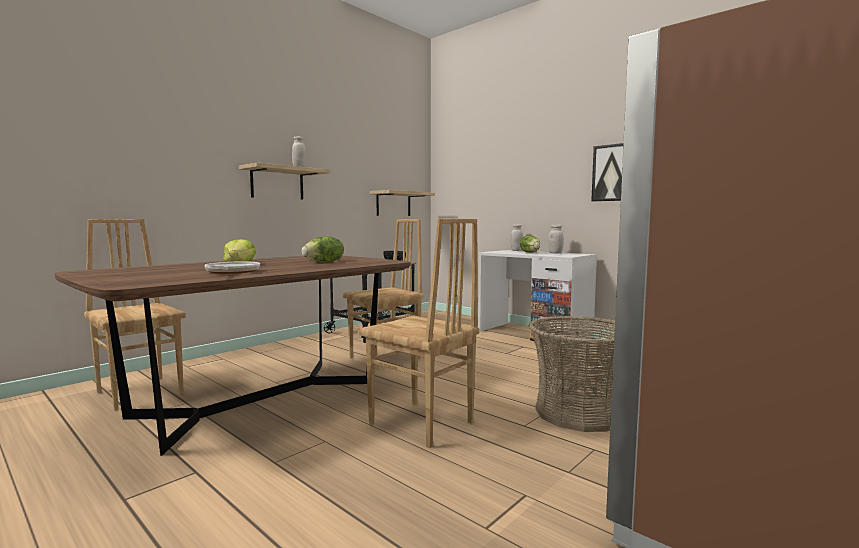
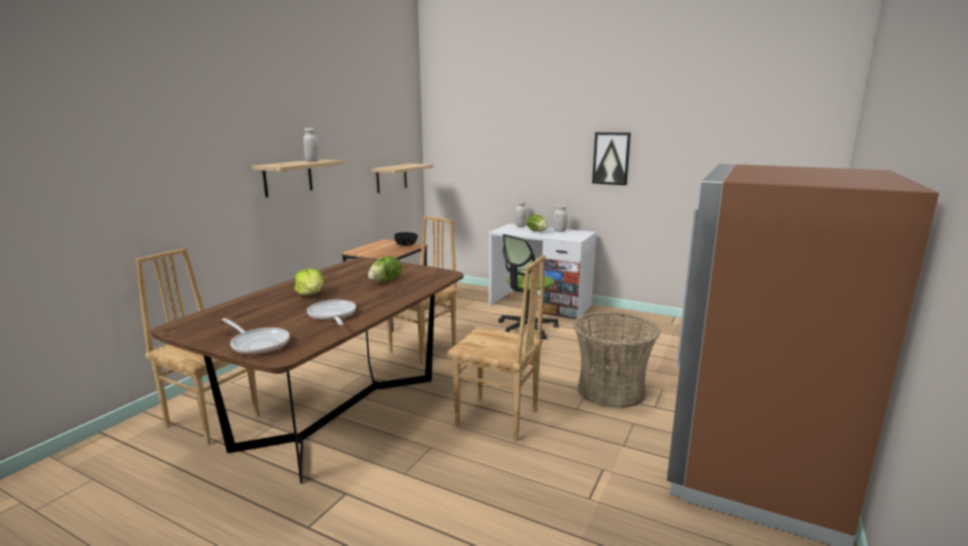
camera: 15 degrees left, 10 degrees up
none -> frying pan [222,318,290,355]
none -> office chair [498,234,558,339]

